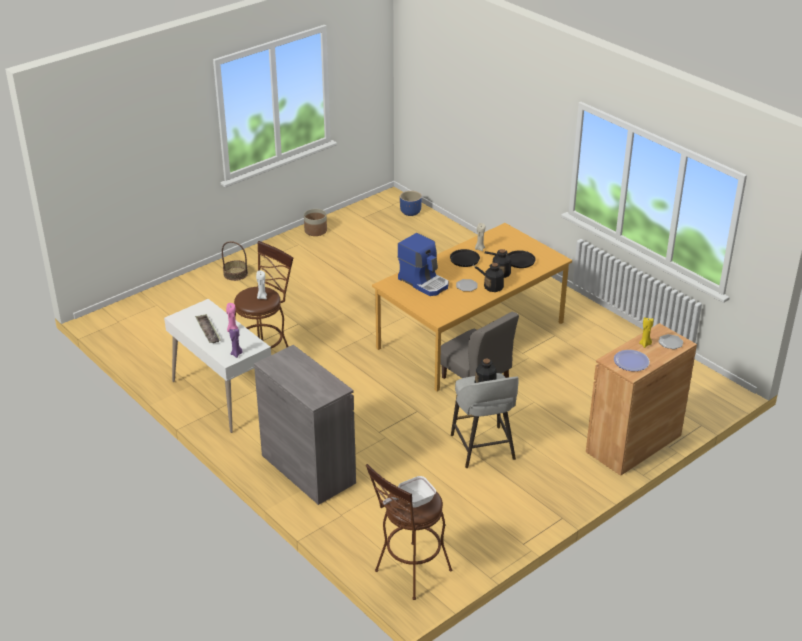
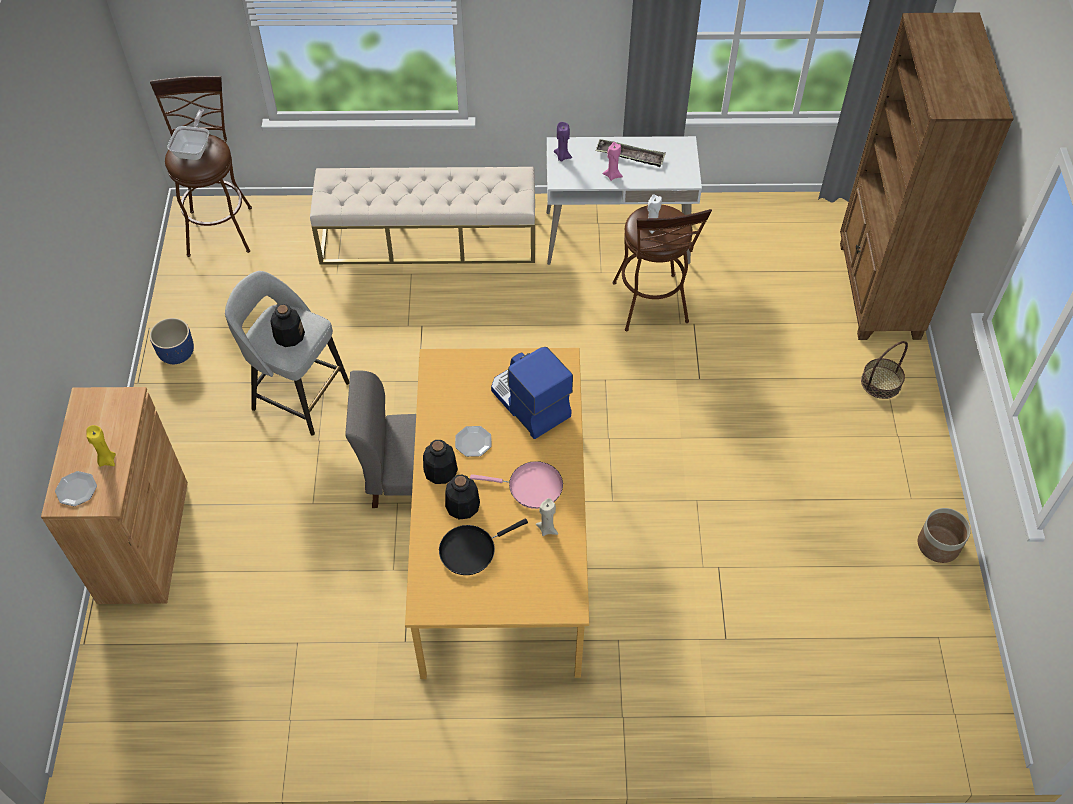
camera: 130 degrees right, 20 degrees up
grey cabinet [254,345,356,505] -> beige bench [310,167,535,265]
coffee machine [398,233,449,296] -> coffee machine turned 60 degrees clockwise [491,347,573,439]
blue planter [400,191,422,216] -> blue planter moved to [150,318,194,364]
black frying pan [450,249,485,276] -> pink frying pan [470,461,563,509]
plate [614,350,650,371] -> none
none -> brown bookcase [840,12,1014,340]

